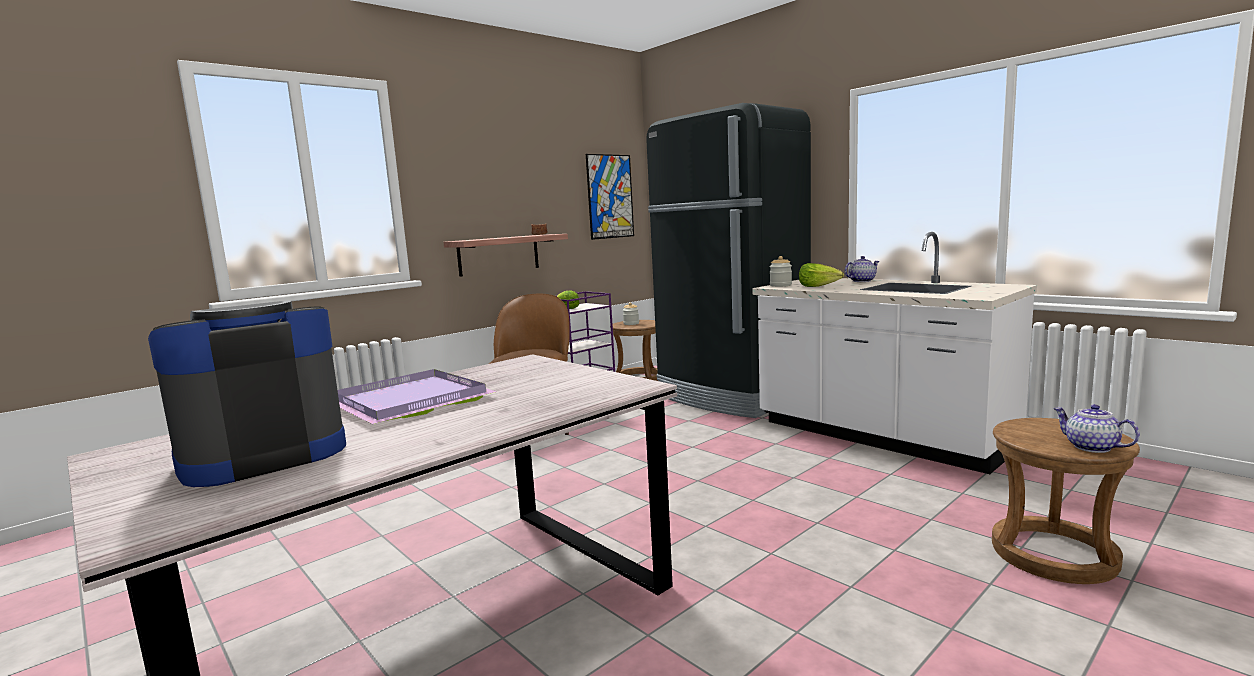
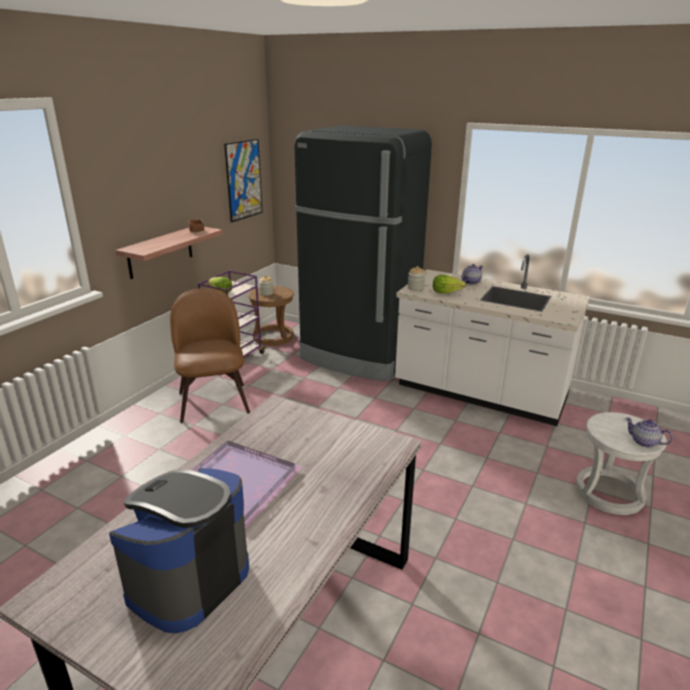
camera: 20 degrees left, 15 degrees up
brown stool [992,418,1140,584] -> white stool [576,412,667,515]

